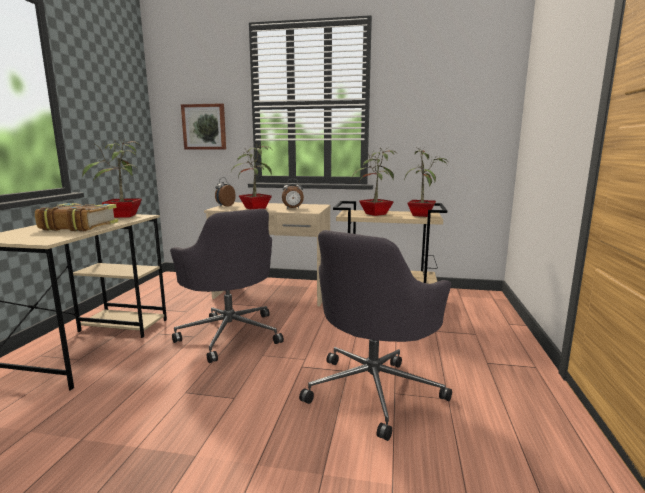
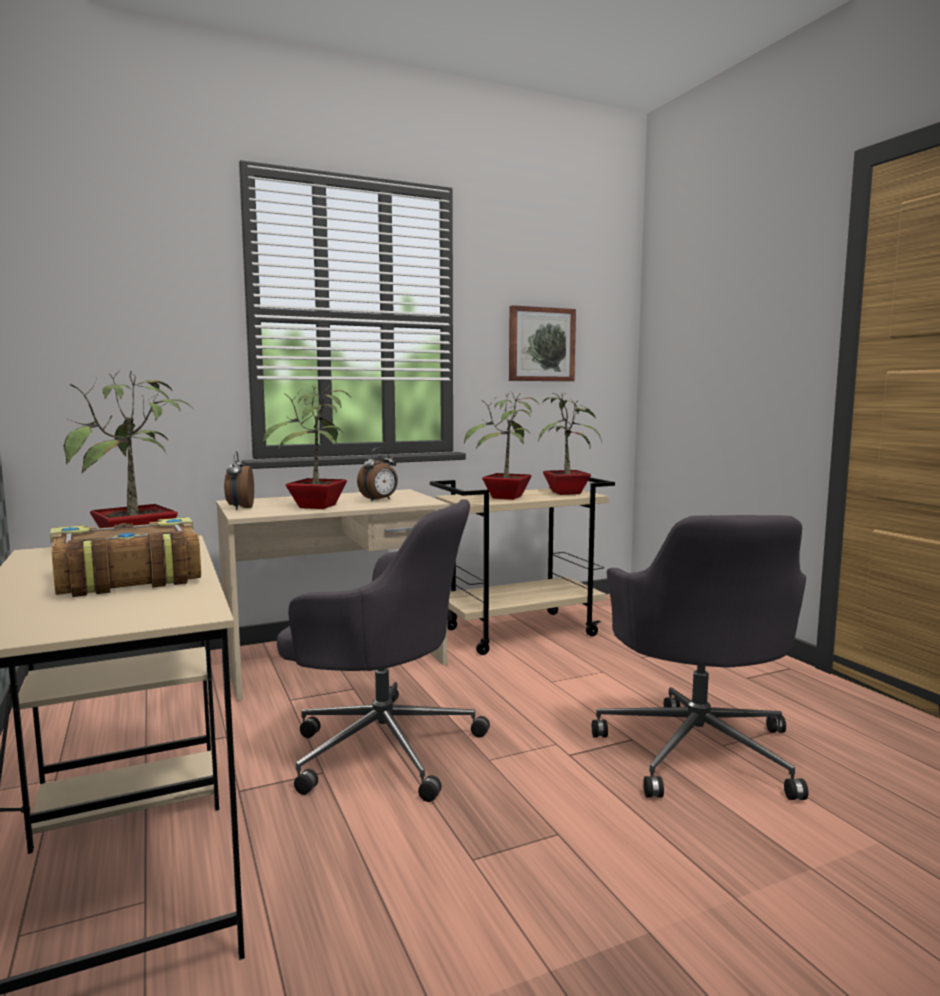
camera: 35 degrees left, 5 degrees down
picture [181,103,226,150] -> picture moved to [509,305,576,381]

